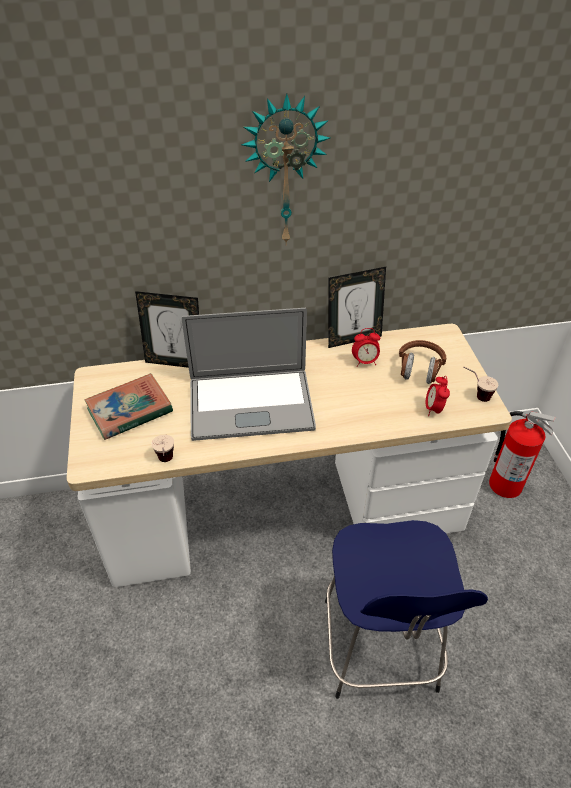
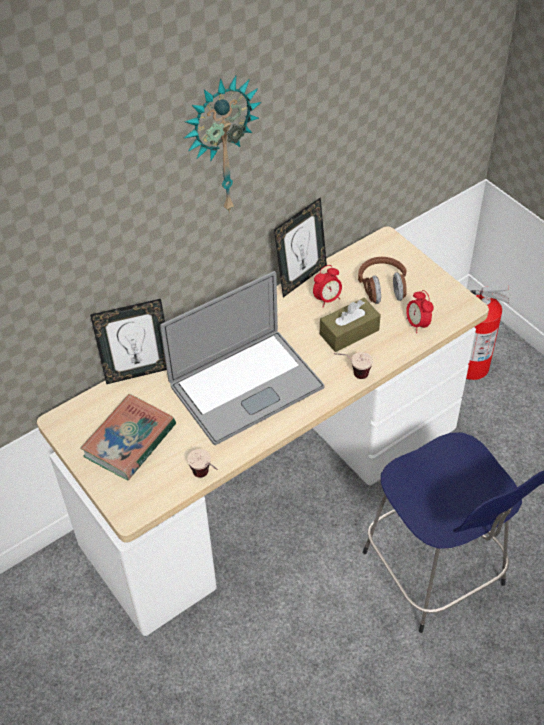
camera: 25 degrees left, 5 degrees up
cup [463,367,498,402] -> cup moved to [334,352,373,379]
none -> brown tissue box [320,298,381,352]

